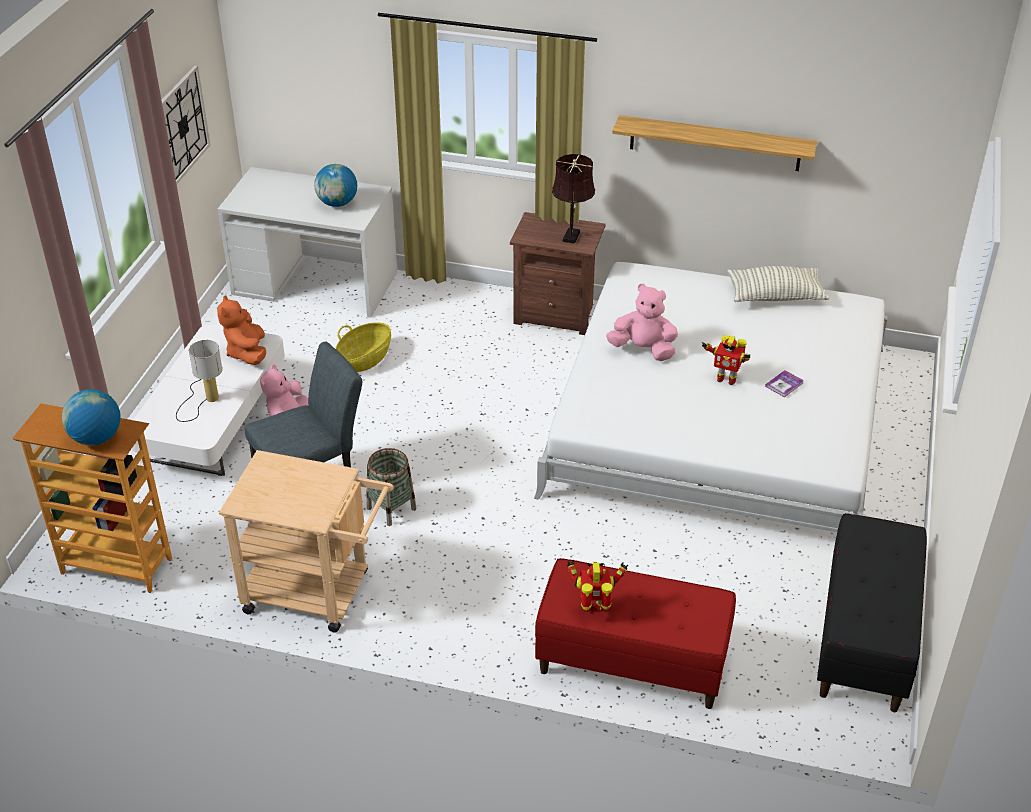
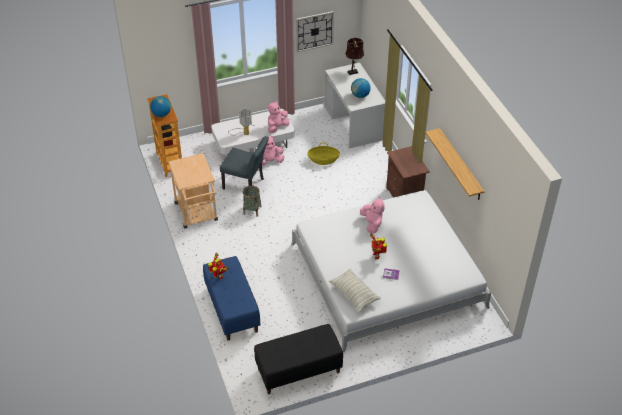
camera: 55 degrees right, 5 degrees up
orange plush toy [217,295,266,365] -> pink plush toy [267,101,290,133]
red bench [535,558,736,709] -> blue bench [203,256,260,341]
brown table lamp [552,154,595,244] -> brown table lamp moved to [345,38,364,75]
pillow [727,266,829,302] -> pillow moved to [329,269,381,312]

